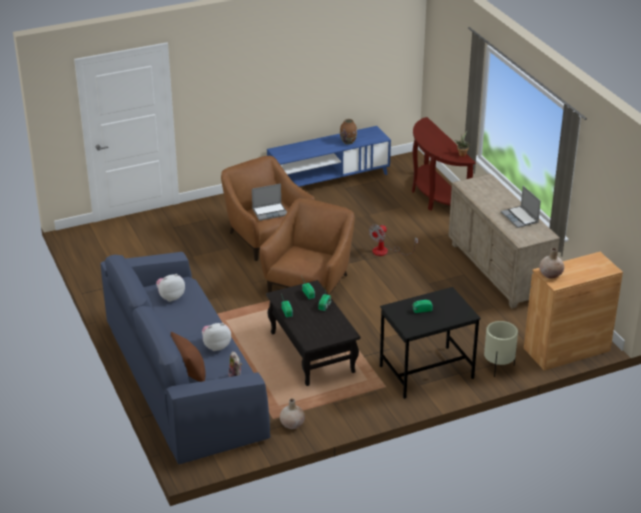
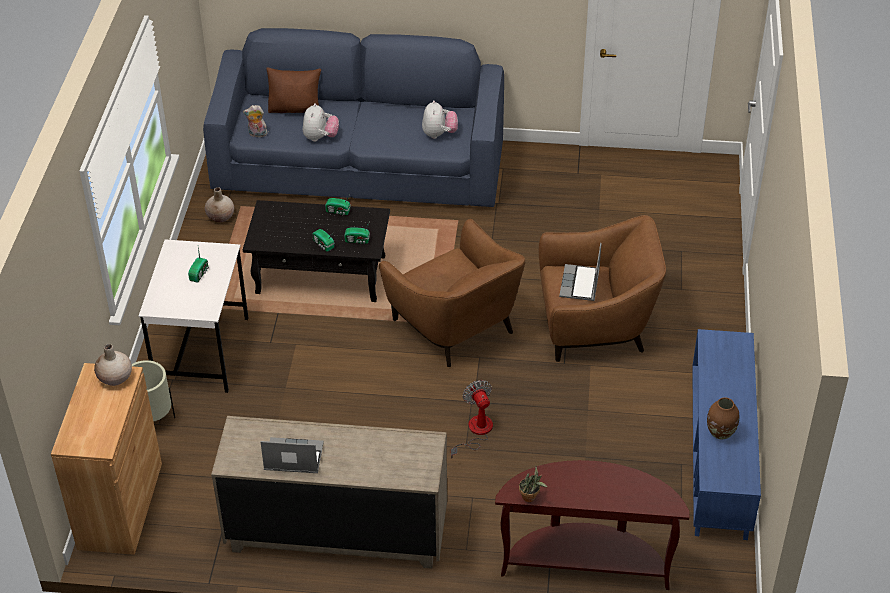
camera: 120 degrees right, 10 degrees up
black desk [380,287,481,399] -> white desk [139,239,248,393]

